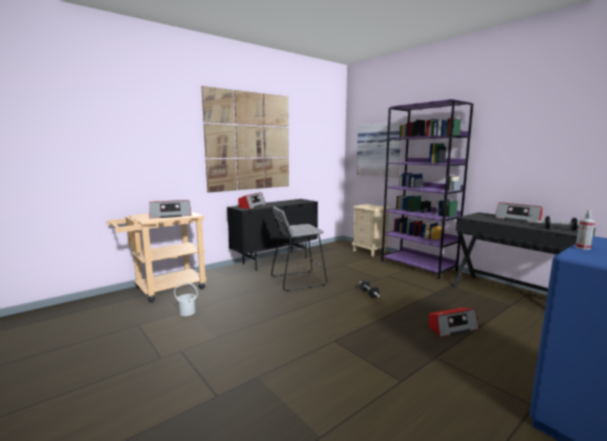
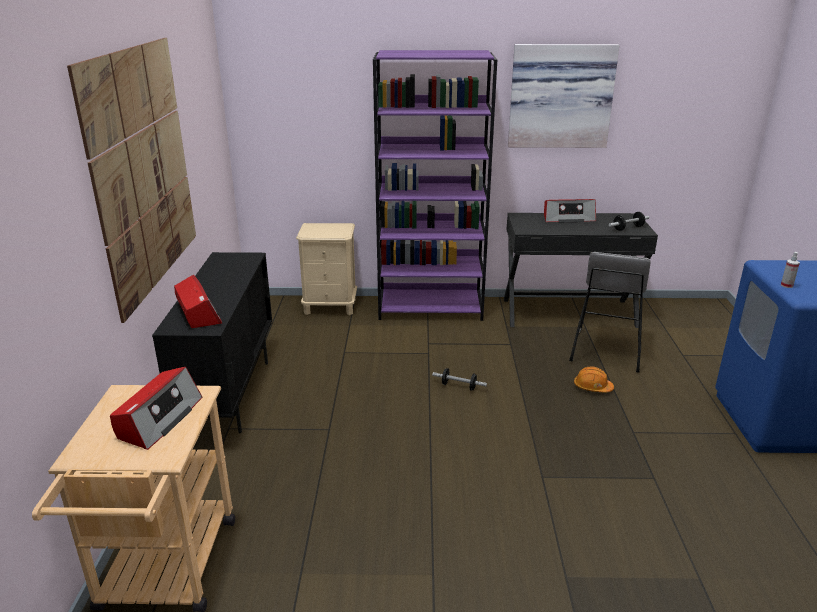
camera: 50 degrees left, 15 degrees up
white bucket [174,282,198,316] -> none
grey stool [271,206,327,291] -> grey stool moved to [569,252,651,373]
picture [357,122,402,178] -> picture moved to [508,44,620,148]
radio [429,308,479,337] -> orange hard hat [574,366,614,393]

